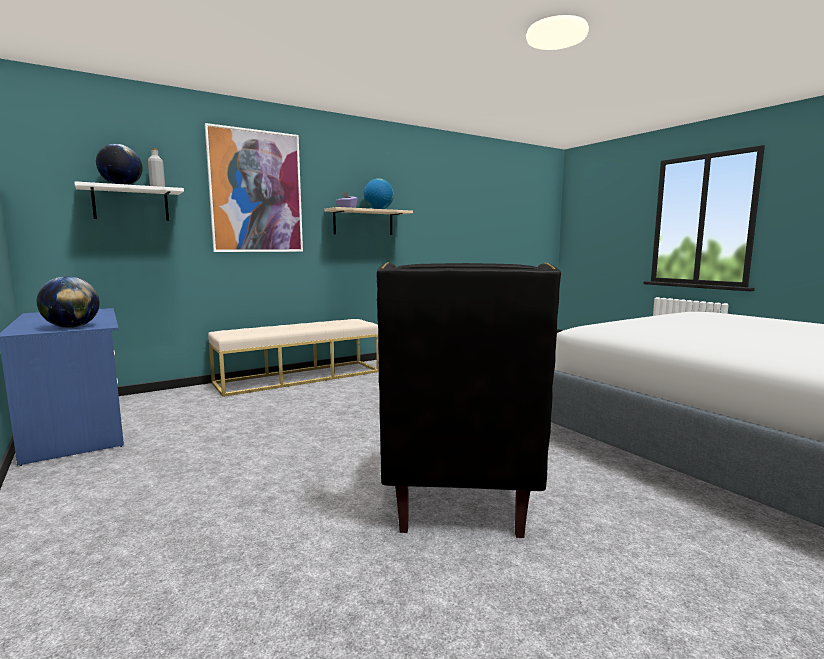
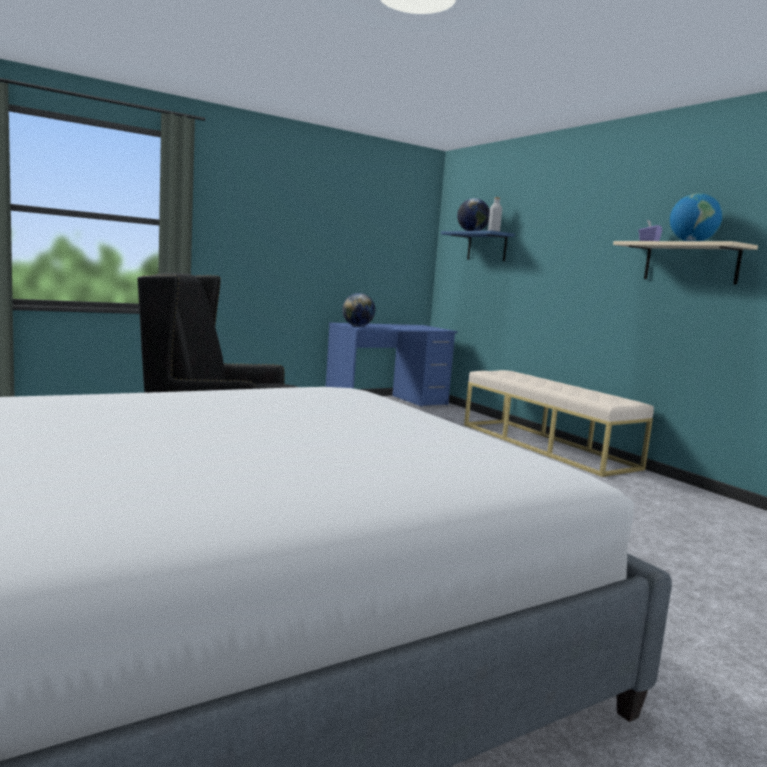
camera: 90 degrees right, 0 degrees up
white shelf [74,181,184,221] -> blue shelf [441,230,515,261]
picture [205,123,303,252] -> none

